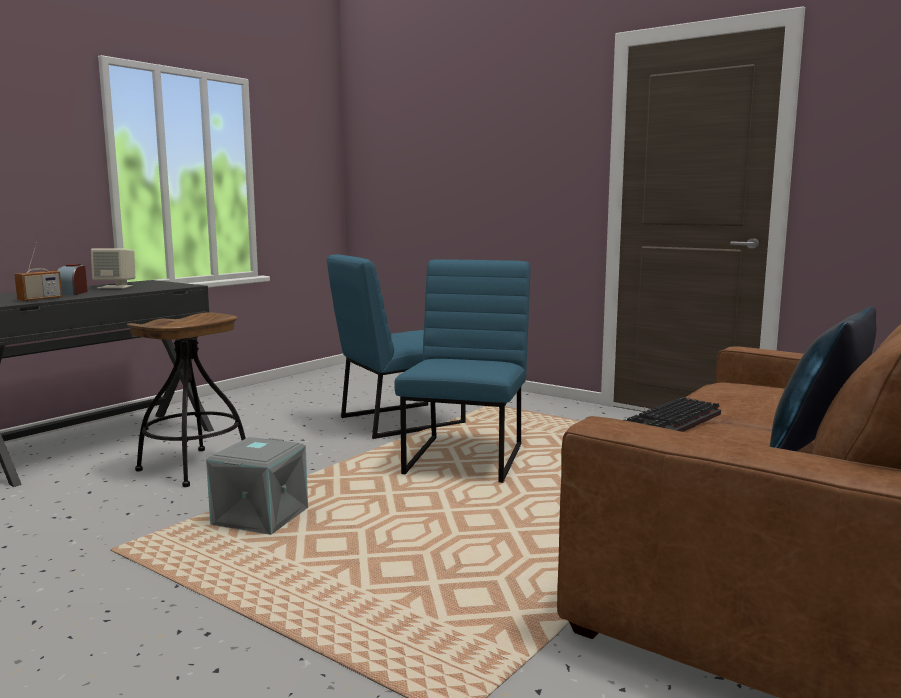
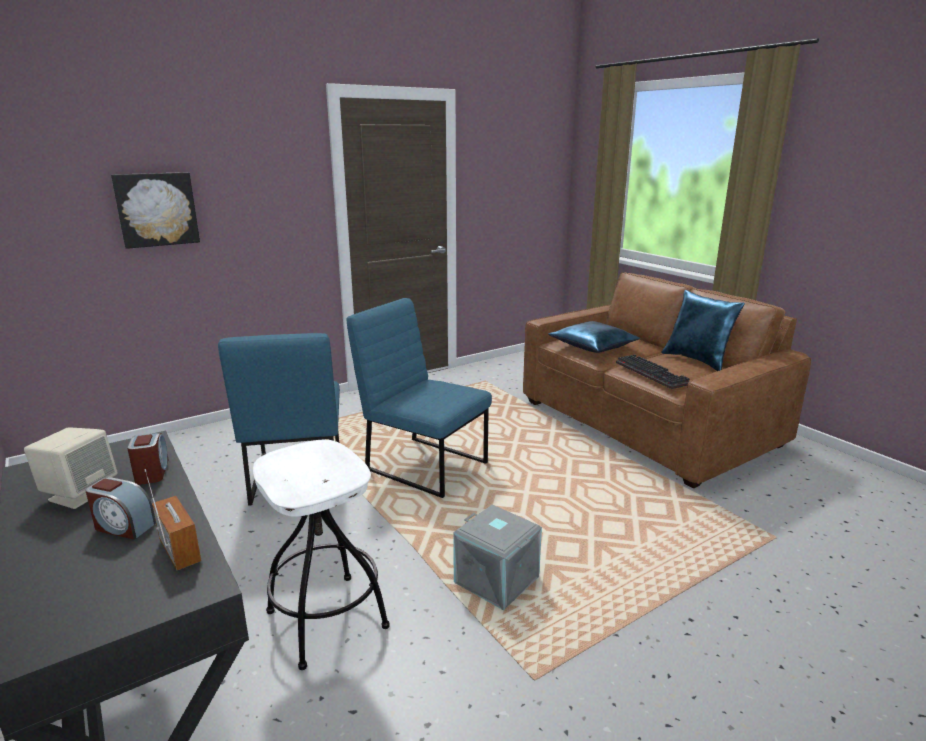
camera: 70 degrees left, 10 degrees up
brown stool [127,312,246,487] -> white stool [253,440,390,670]
none -> picture [111,172,200,249]
none -> alarm clock [127,433,169,485]
none -> blue pillow [548,321,640,353]

